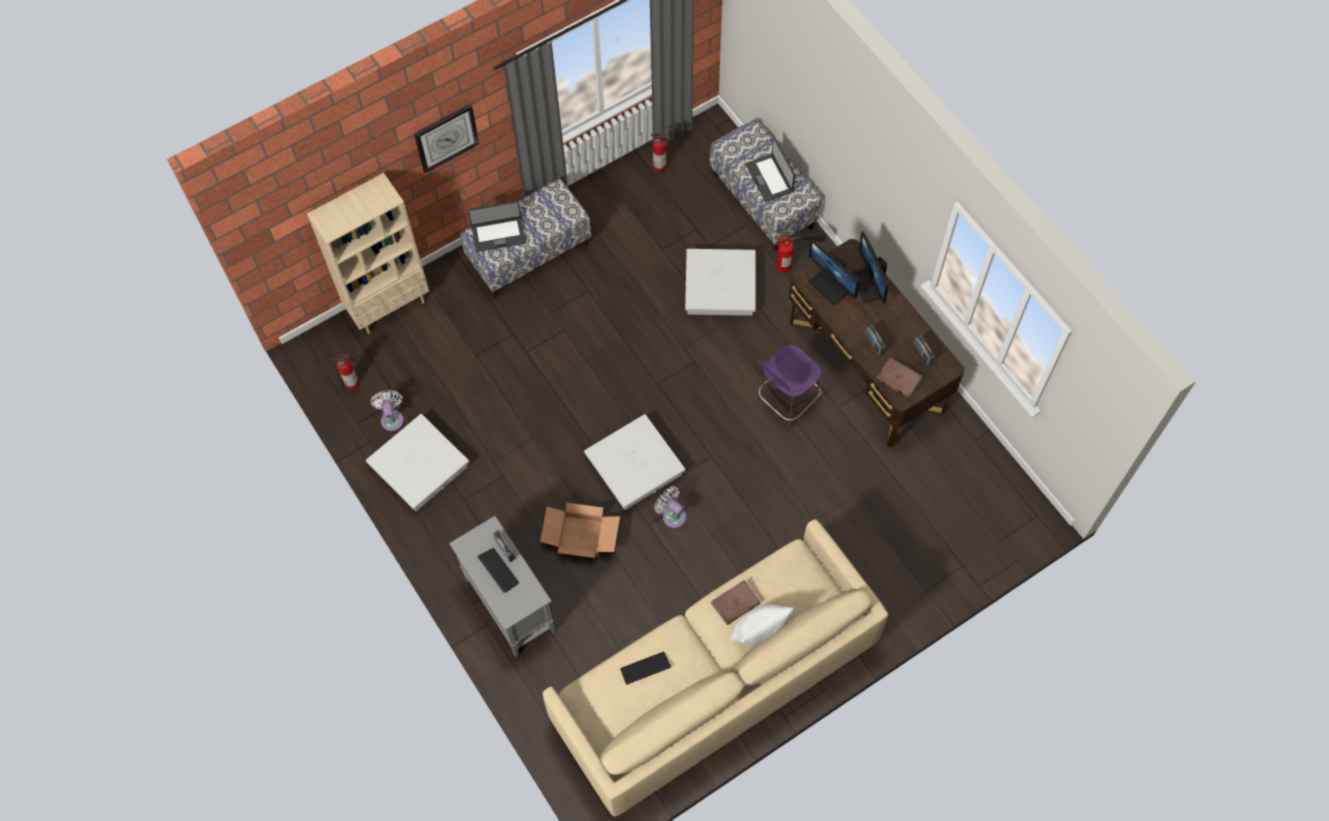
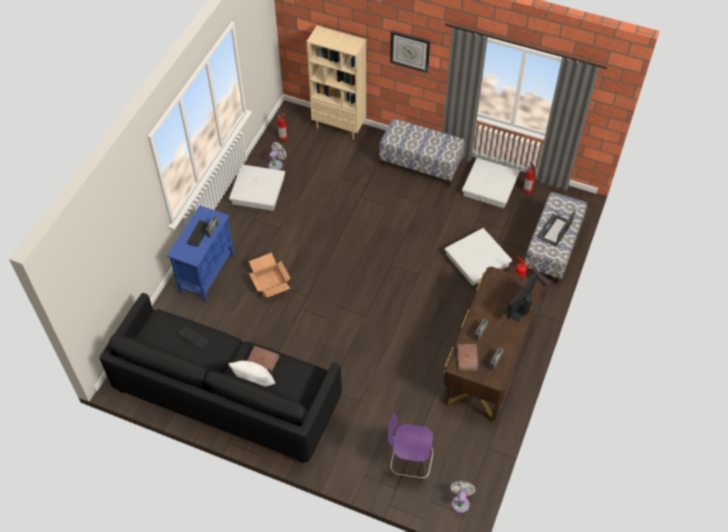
camera: 55 degrees right, 10 degrees down
grey cabinet [449,516,555,657] -> blue cabinet [167,206,234,302]
laptop [468,201,526,252] -> none
beige sofa [543,519,888,816] -> black sofa [100,293,342,463]
white storage box [584,414,685,510] -> white storage box moved to [462,158,520,208]
white fan [654,486,686,528] -> white fan moved to [450,481,475,513]
purple chair [757,345,822,429] -> purple chair moved to [387,412,433,484]
monitor [809,239,860,305] -> none

